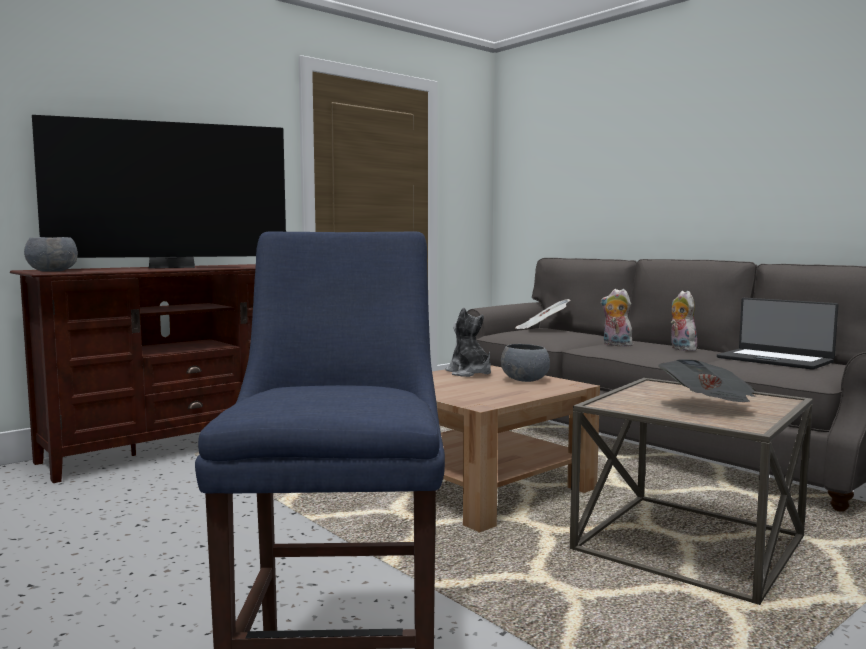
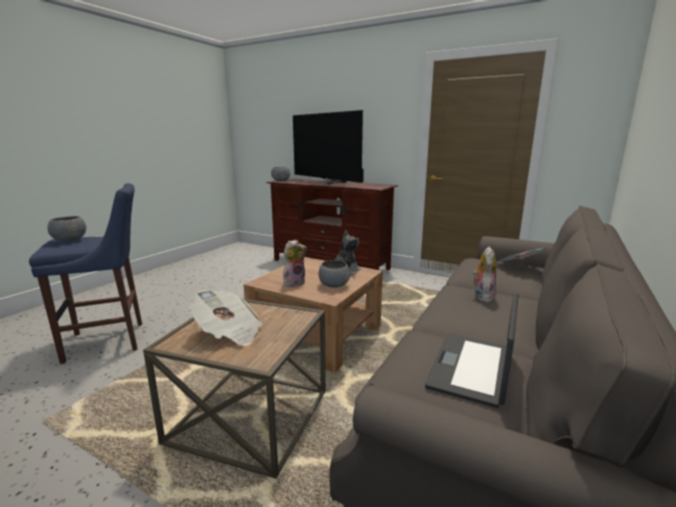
camera: 70 degrees right, 10 degrees up
plush toy [671,291,697,351] -> plush toy moved to [283,240,307,287]
none -> grey bowl [48,216,86,242]

